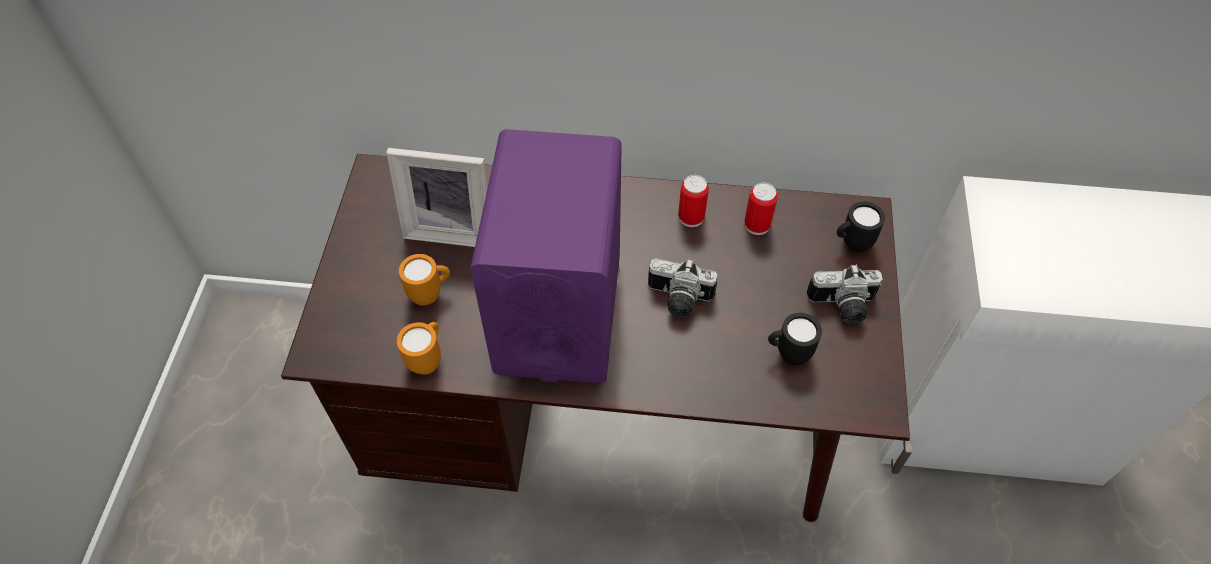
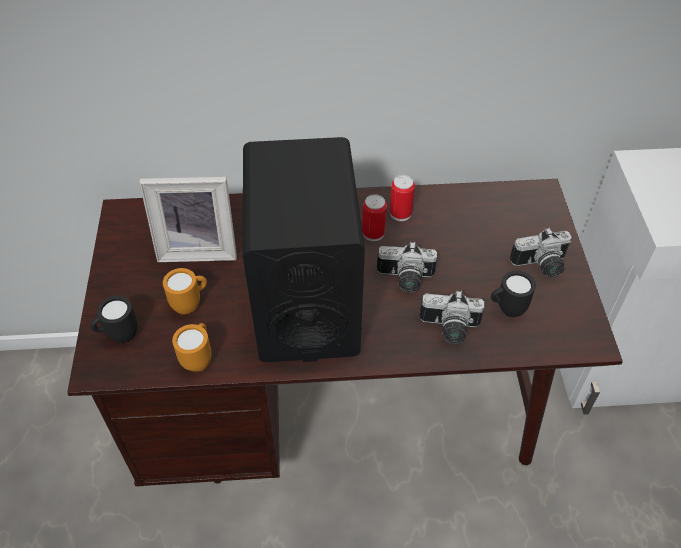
camera: 10 degrees left, 5 degrees down
purple speaker [470,129,622,383] -> black speaker [243,137,365,362]
can [744,183,778,235] -> can moved to [362,194,387,241]
black mug [837,202,885,252] -> black mug moved to [90,296,137,343]
none -> camera [419,290,484,344]

